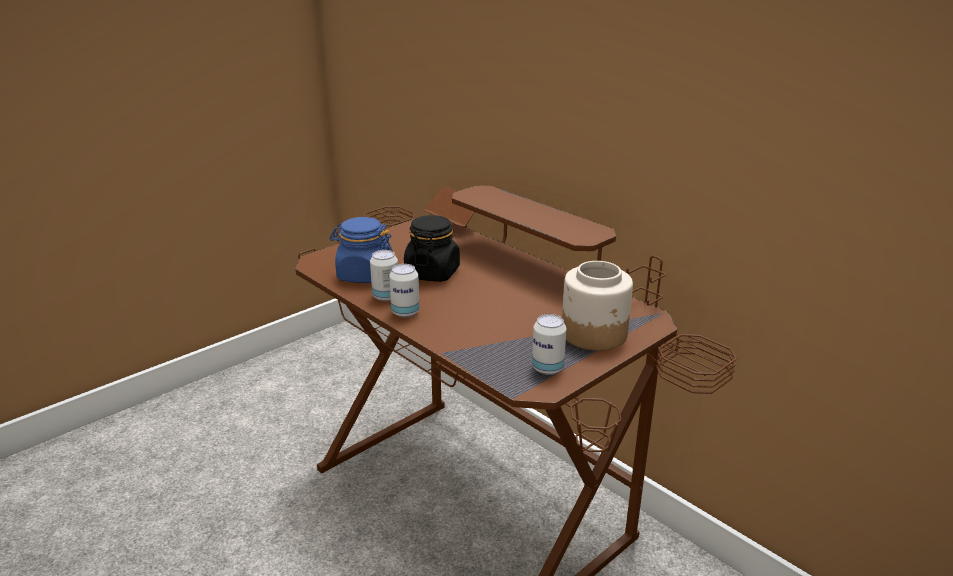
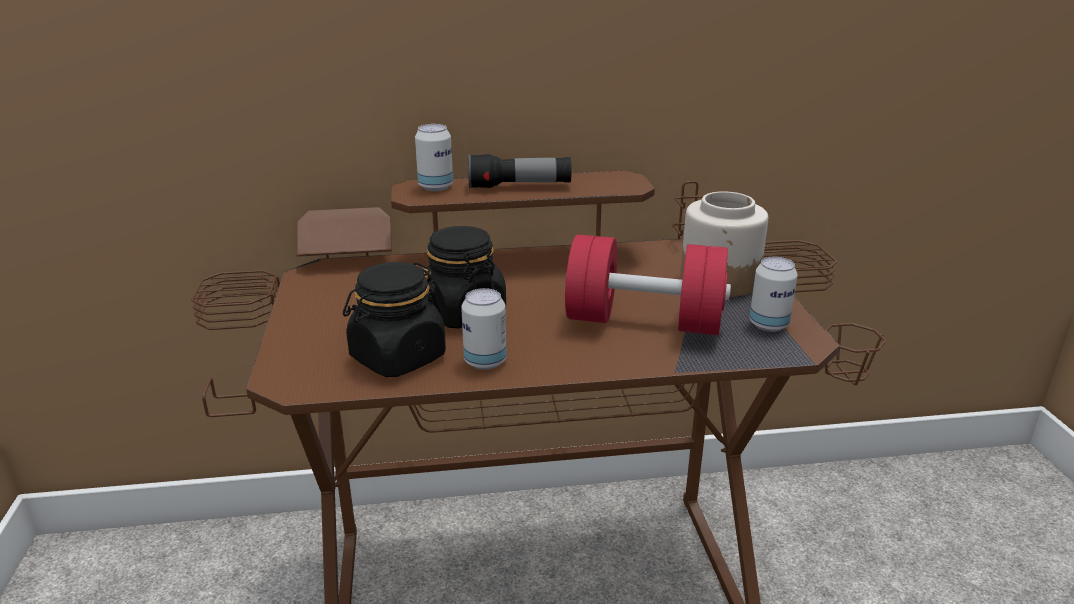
camera: 55 degrees left, 0 degrees up
blue jar [329,217,393,283] -> black jar [343,262,446,377]
can [389,264,420,318] -> can moved to [415,124,453,191]
none -> flashlight [468,154,572,189]
none -> red dumbbell [565,235,731,335]

